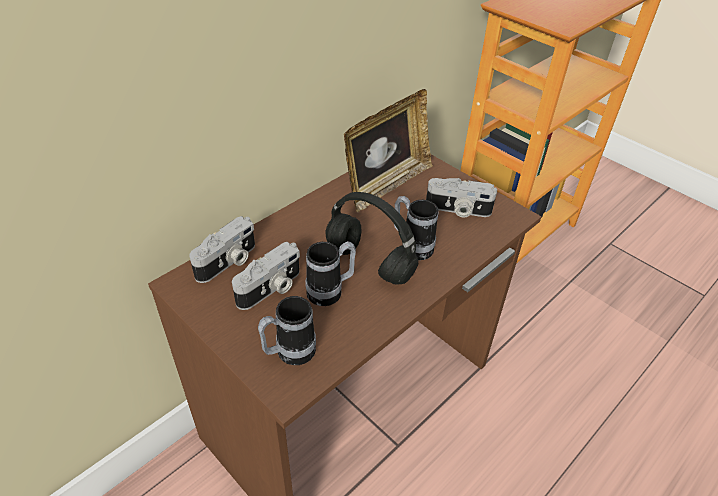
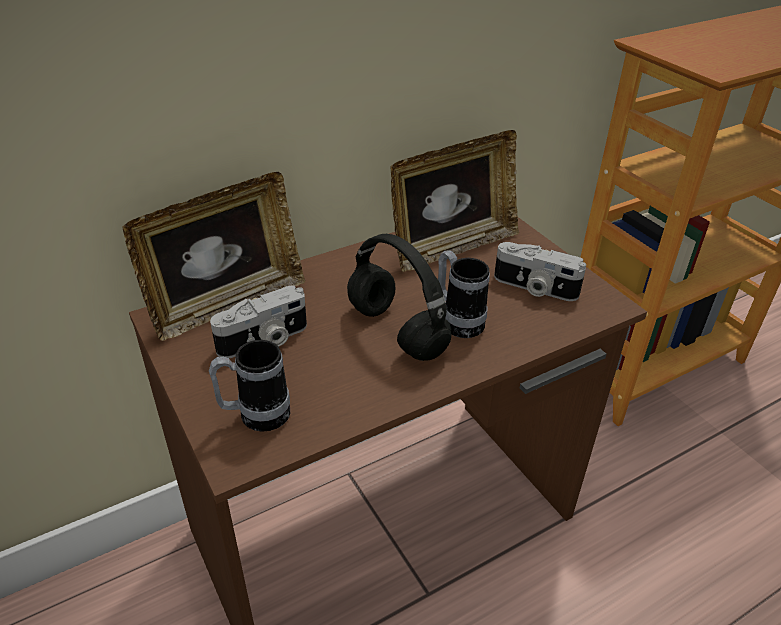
camera: 15 degrees right, 5 degrees down
camera [189,216,255,283] -> picture frame [122,172,305,341]
mug [306,241,356,306] -> none

